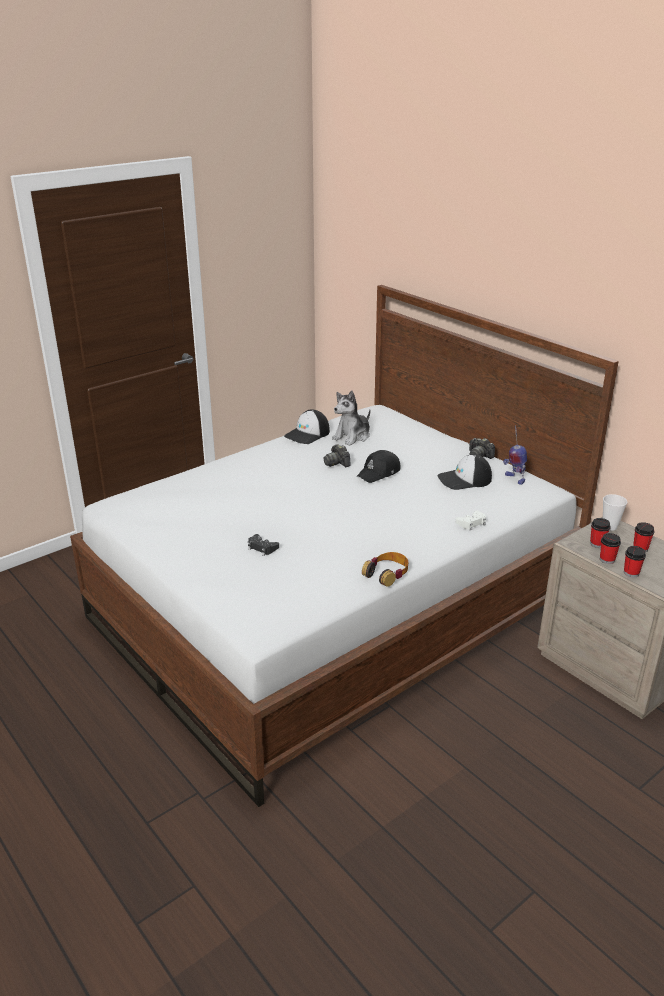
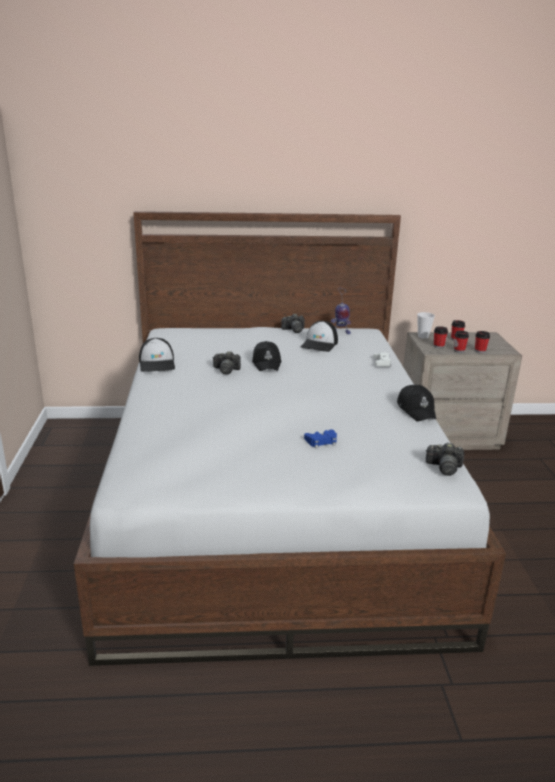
camera: 55 degrees left, 5 degrees down
black game controller [248,534,279,556] -> blue game controller [304,429,337,448]
plush toy [332,390,370,446] -> none
headphones [362,552,408,587] -> black cap [397,385,436,421]
none -> camera [426,442,464,476]

